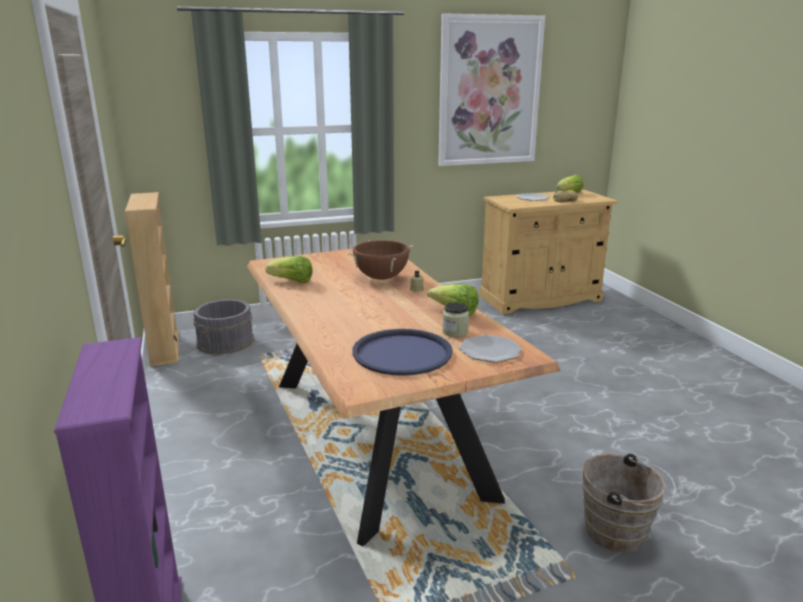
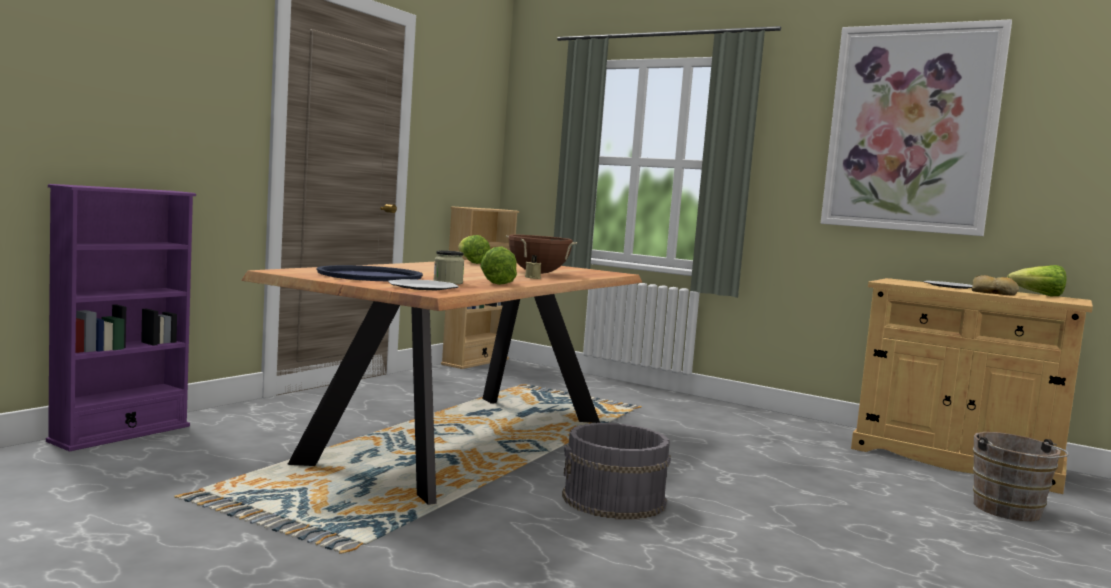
camera: 50 degrees right, 15 degrees down
grey bucket [194,299,254,354] -> grey bucket moved to [562,423,671,519]
brown bucket [582,453,676,553] -> brown bucket moved to [973,432,1069,521]

